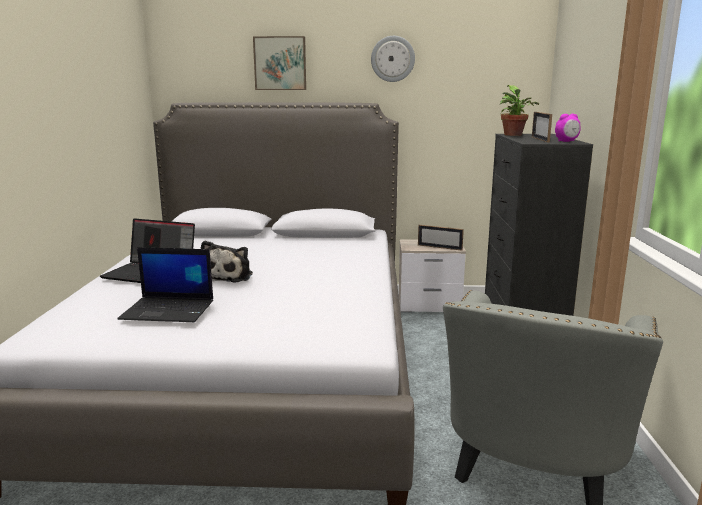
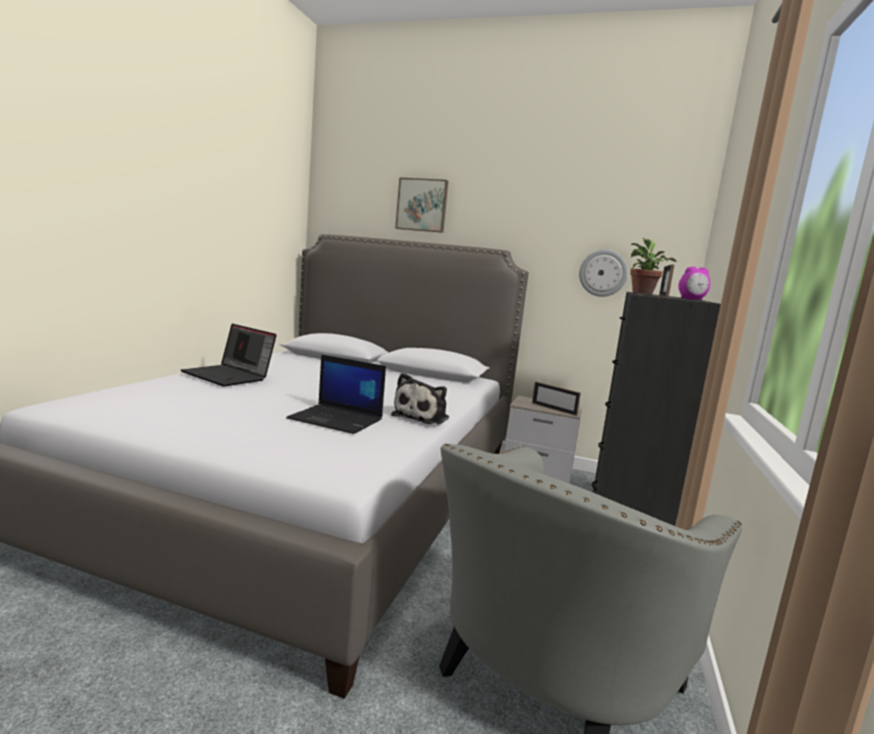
camera: 15 degrees right, 5 degrees down
laptop [117,247,213,322] -> laptop moved to [286,355,386,434]
plush toy [201,240,253,283] -> plush toy moved to [391,373,449,424]
wall clock [371,36,415,82] -> wall clock moved to [579,250,628,297]

